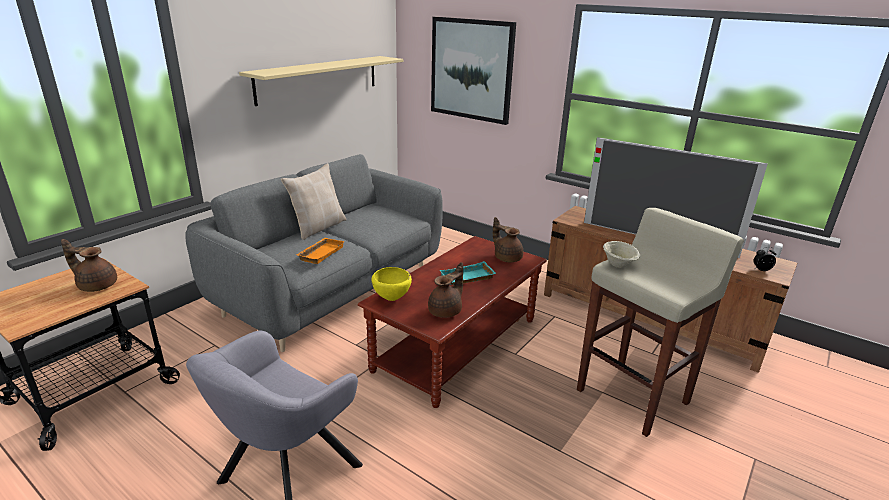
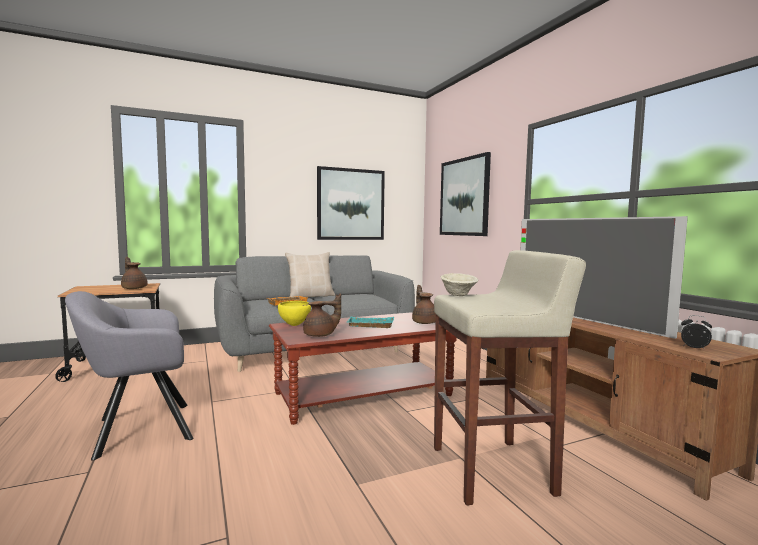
camera: 30 degrees right, 20 degrees down
beige shelf [239,56,403,106] -> picture [317,166,385,240]

